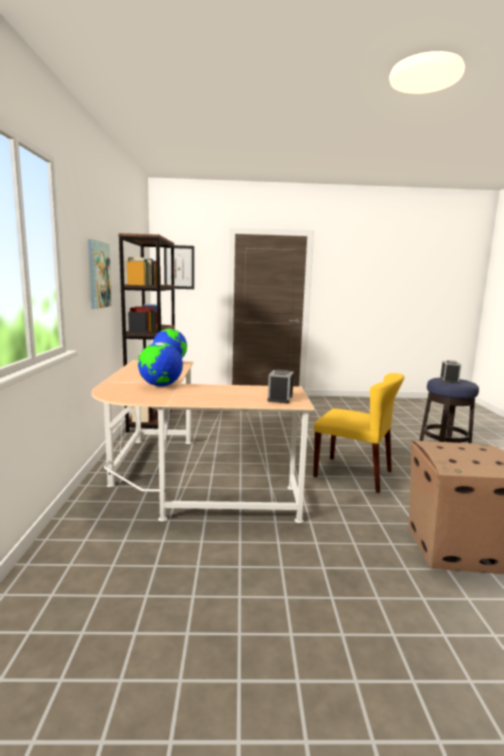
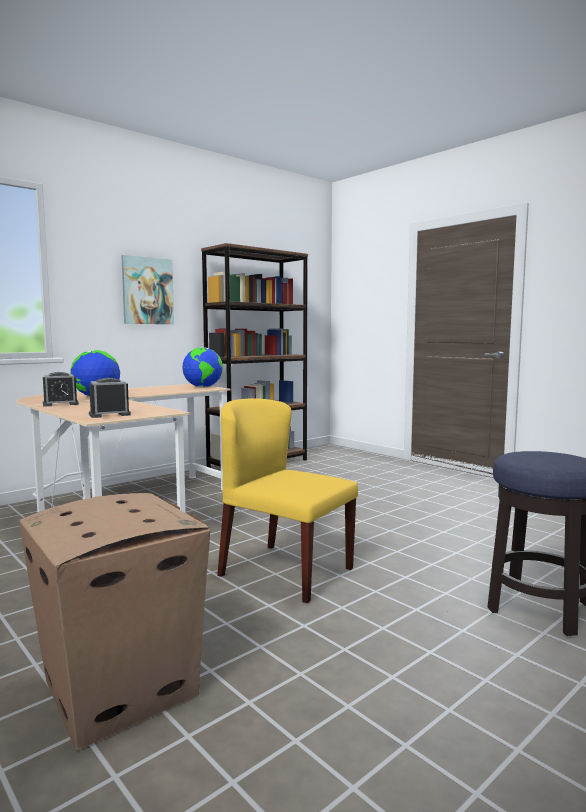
camera: 50 degrees right, 5 degrees down
picture [164,245,194,289] -> none
yellow chair [313,373,404,493] -> yellow chair turned 135 degrees clockwise [217,398,358,603]
alarm clock [440,360,461,383] -> alarm clock moved to [43,372,79,406]

